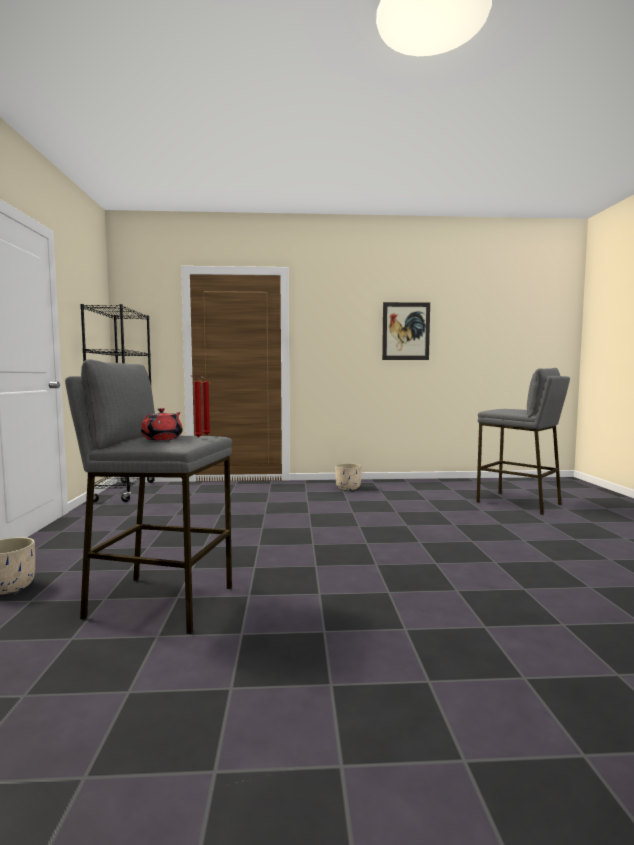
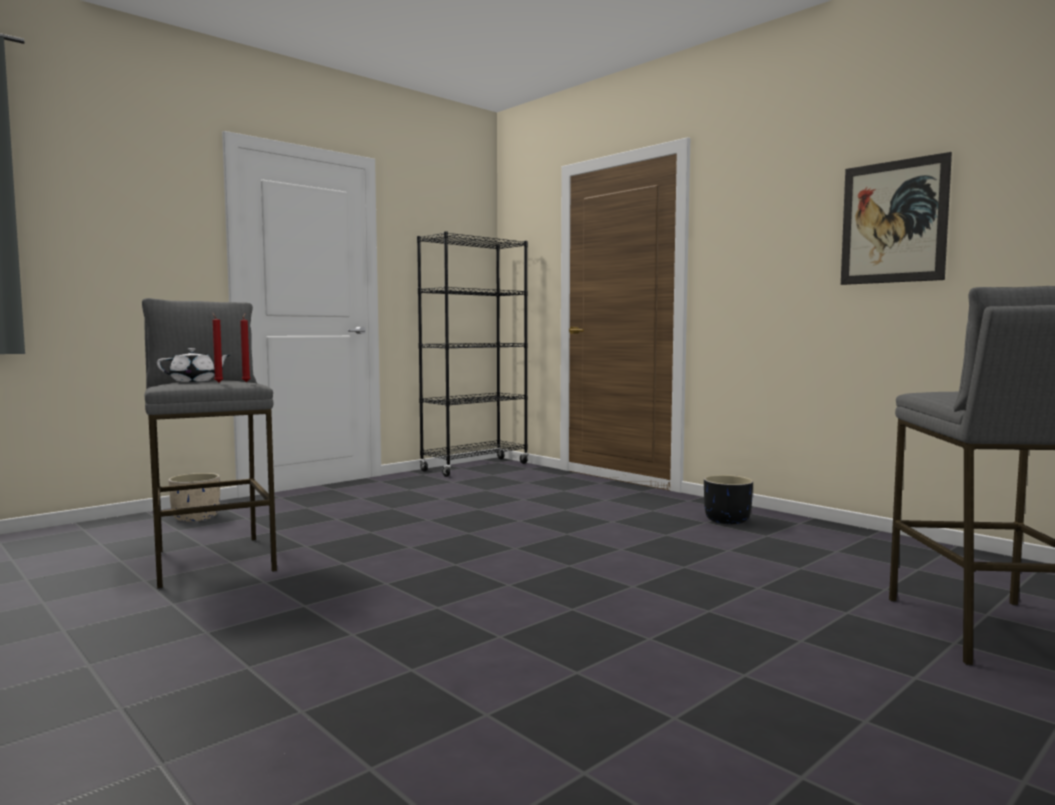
camera: 50 degrees right, 0 degrees up
red teapot [141,408,183,440] -> white teapot [157,348,230,382]
beige planter [335,463,362,490] -> black planter [704,475,753,524]

